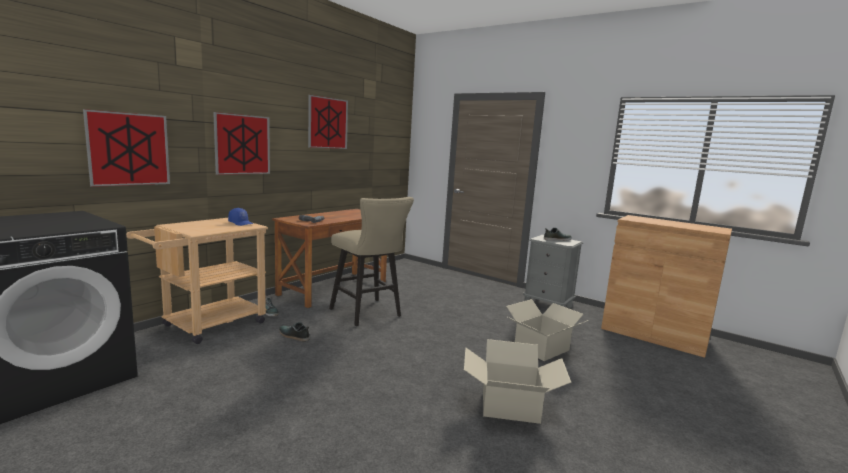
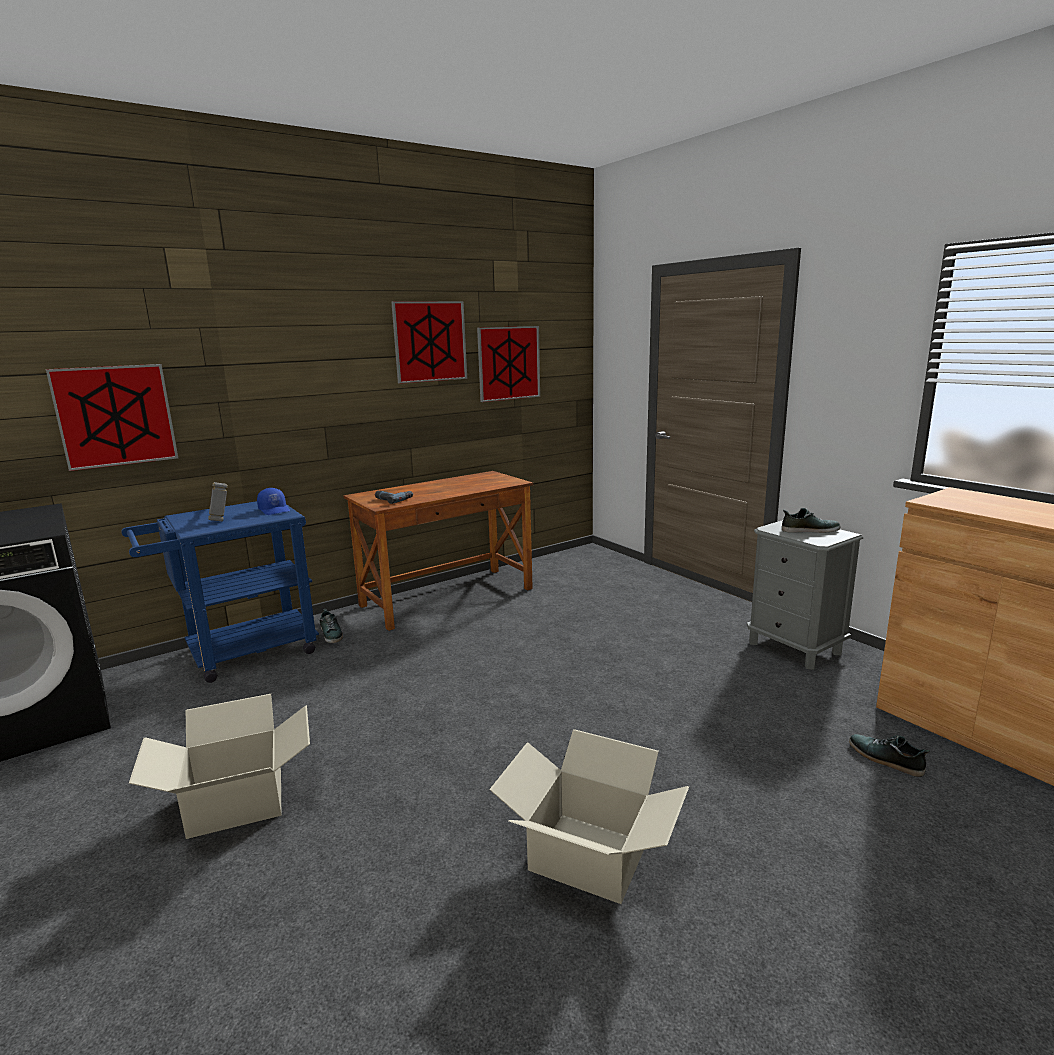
camera: 20 degrees right, 5 degrees up
beige cart [126,218,268,344] -> blue cart [121,501,319,683]
picture [213,112,270,175] -> picture moved to [477,326,540,402]
shoe [279,322,310,342] -> shoe moved to [849,734,930,777]
beige stool [329,197,414,326] -> none
cardboard box [506,299,588,361] -> cardboard box moved to [129,694,310,839]
none -> hammer [208,482,228,521]

